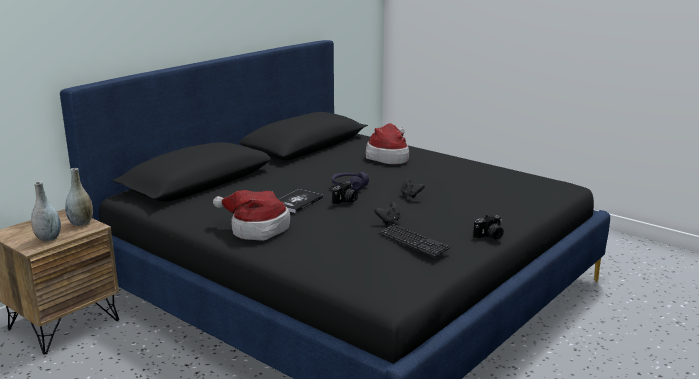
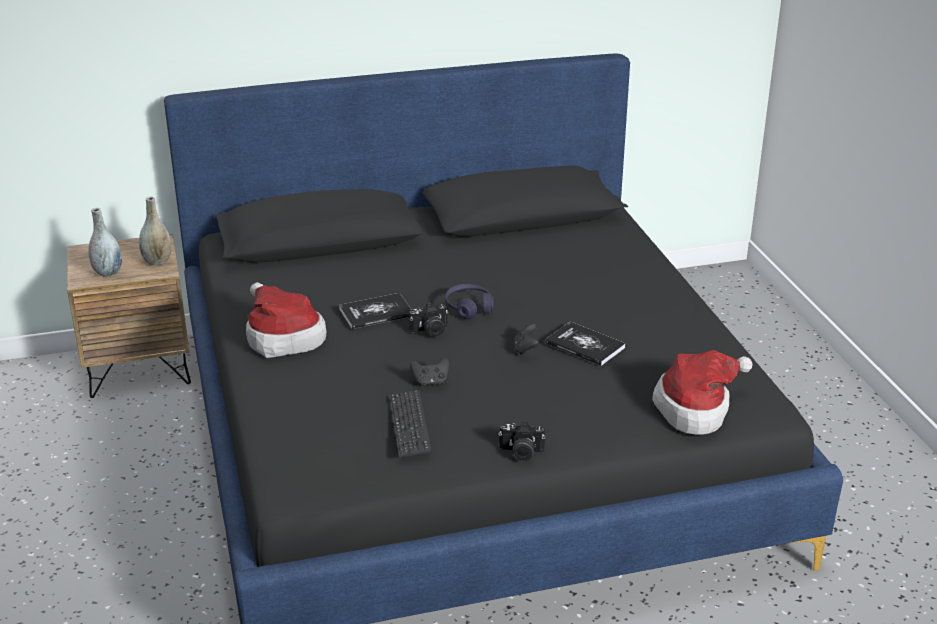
camera: 35 degrees right, 10 degrees up
hat [366,123,409,164] -> hat moved to [652,350,753,435]
none -> book [545,322,626,366]

